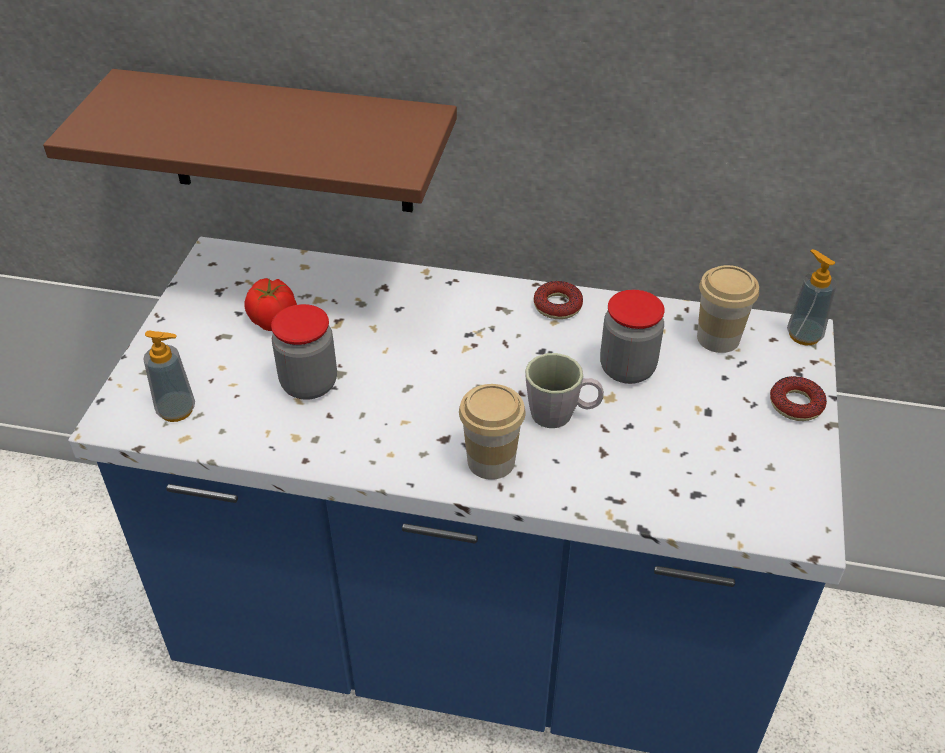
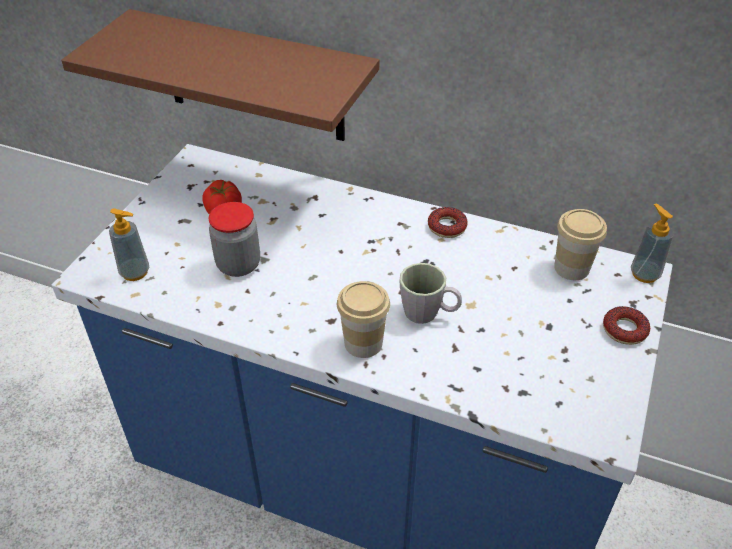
camera: 10 degrees right, 0 degrees up
jar [600,290,665,384] -> none

